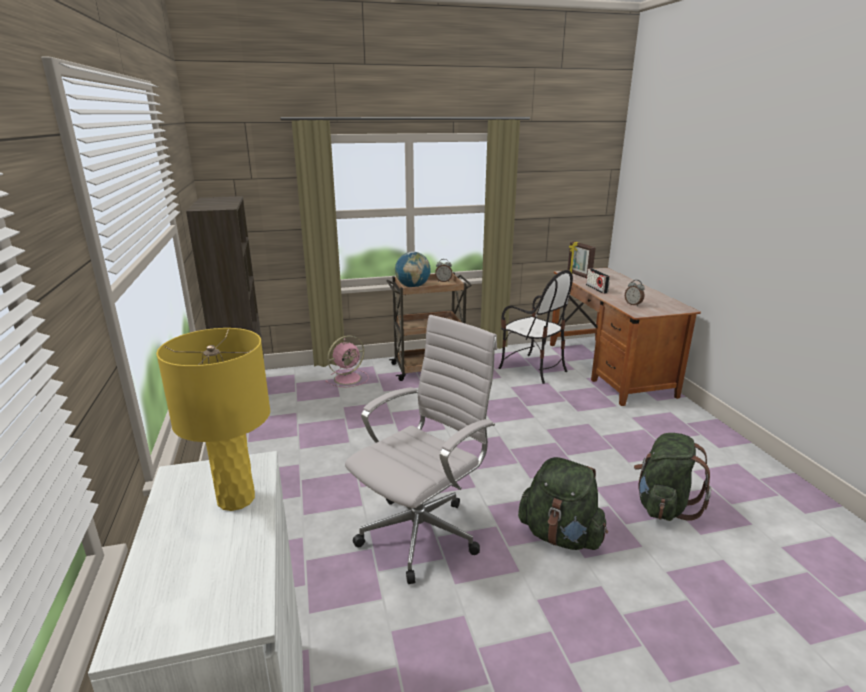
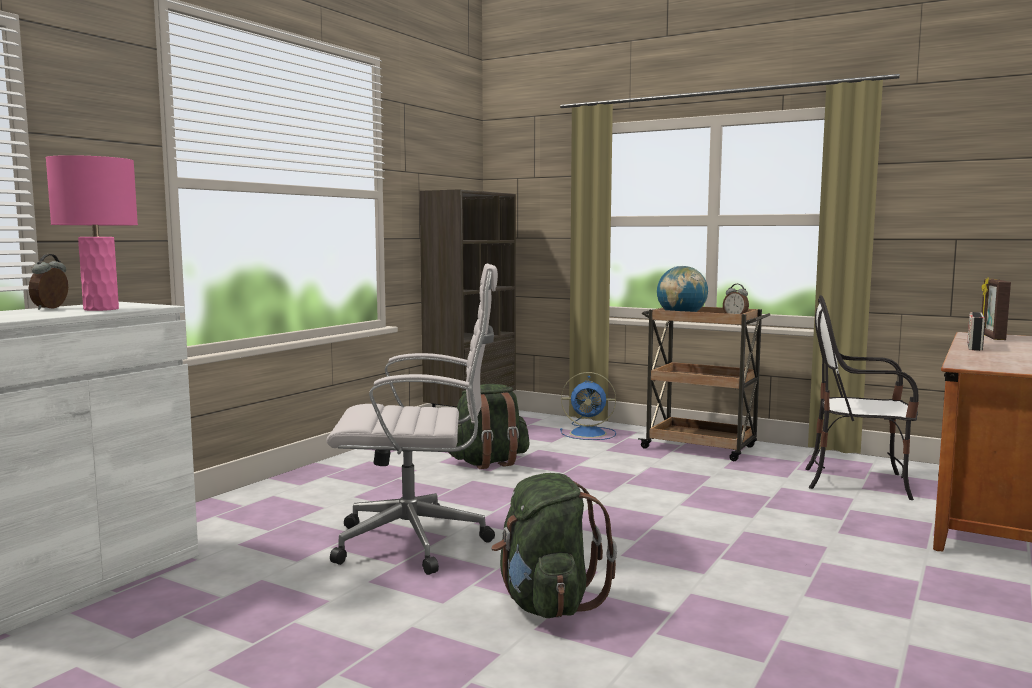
camera: 45 degrees right, 15 degrees down
yellow table lamp [156,328,270,511] -> pink table lamp [46,155,138,311]
pink fan [325,335,369,388] -> blue fan [560,372,616,440]
chair [499,270,573,384] -> chair turned 105 degrees clockwise [805,295,919,500]
alarm clock [625,280,645,306] -> alarm clock moved to [29,254,68,310]
green backpack [634,433,712,521] -> green backpack moved to [448,384,530,469]

